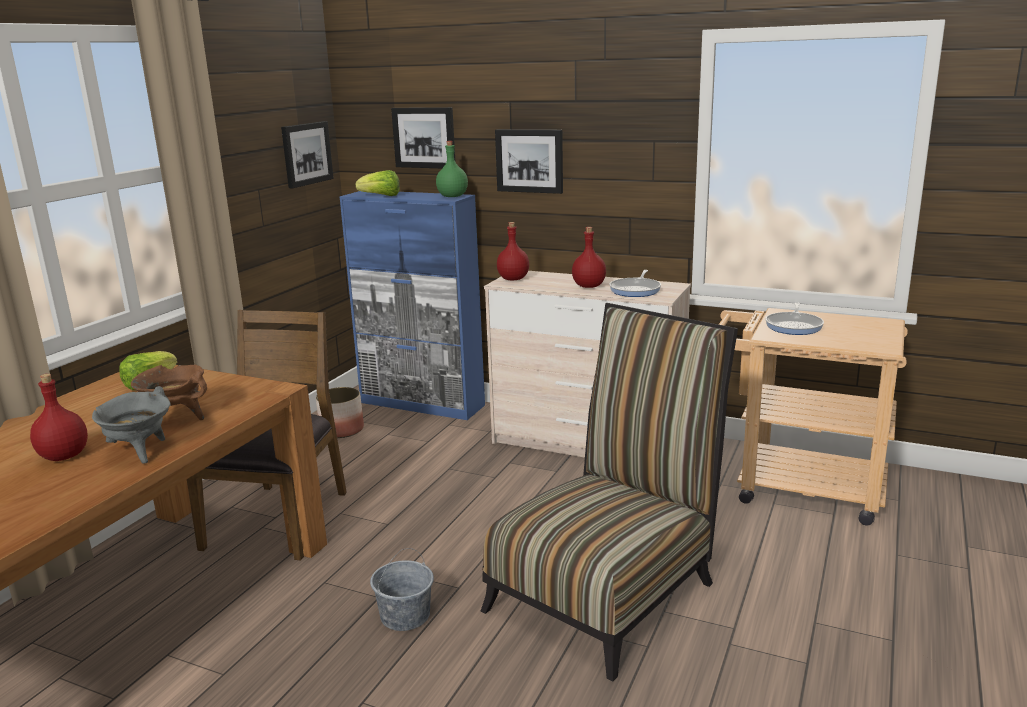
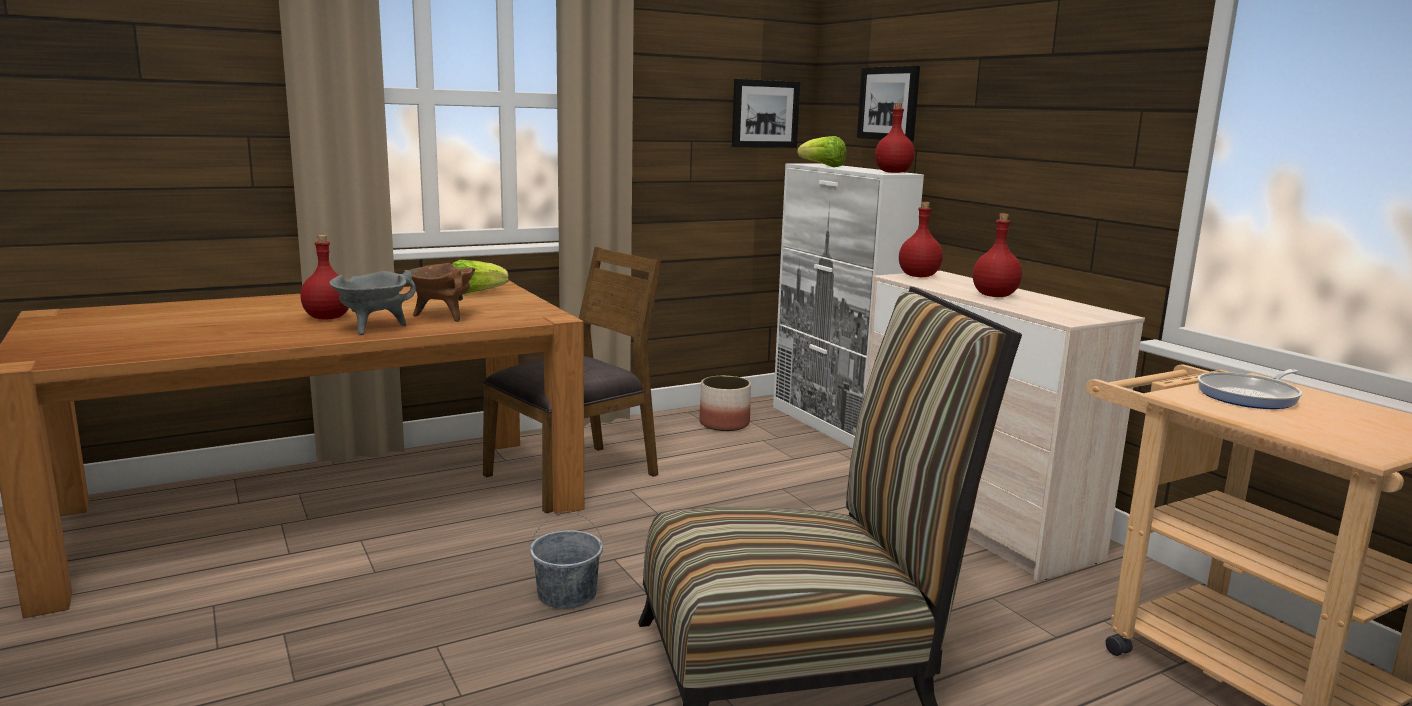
camera: 35 degrees right, 5 degrees down
blue cabinet [340,191,485,420] -> white cabinet [773,163,924,448]
green bottle [436,141,468,197] -> red bottle [875,103,915,173]
picture [495,129,563,194] -> none
frying pan [609,270,661,297] -> none

